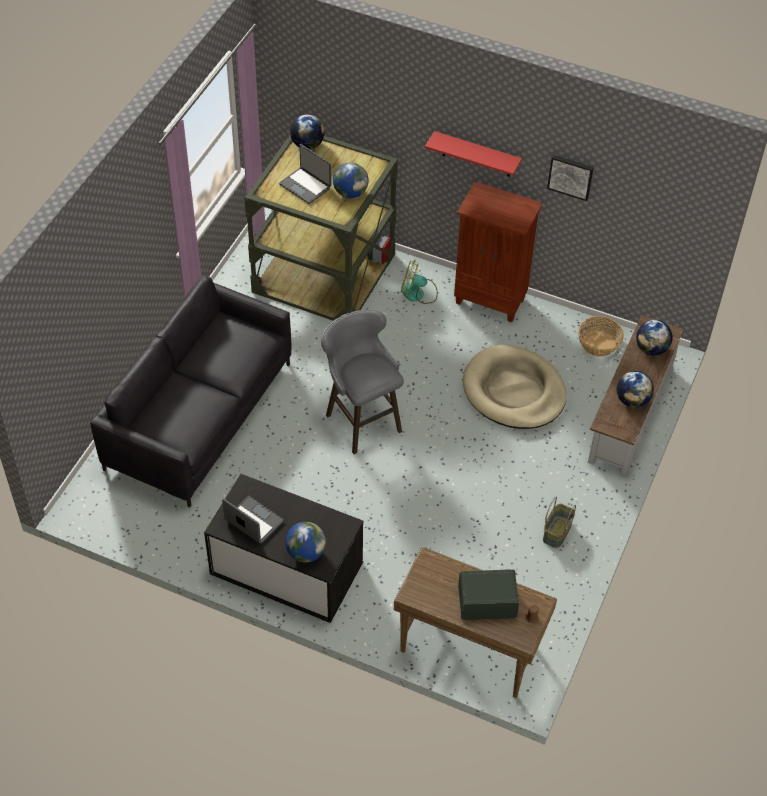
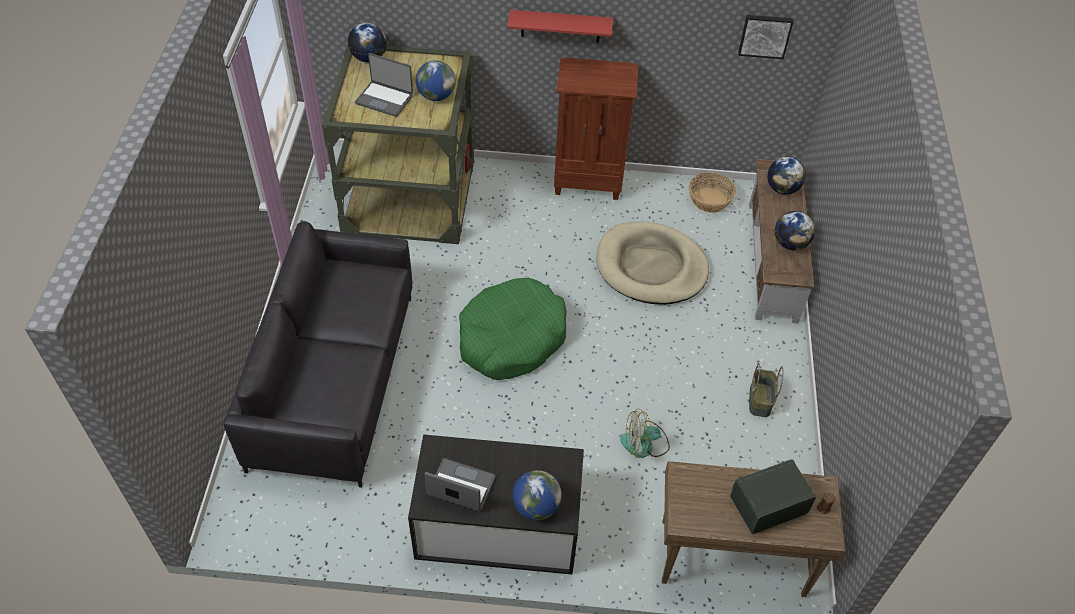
camera: 20 degrees left, 0 degrees up
grey stool [321,309,404,454] -> green dog bed [459,278,567,380]
fan [400,260,438,304] -> fan moved to [620,409,670,458]
picture [547,155,594,201] -> picture moved to [738,15,794,59]

